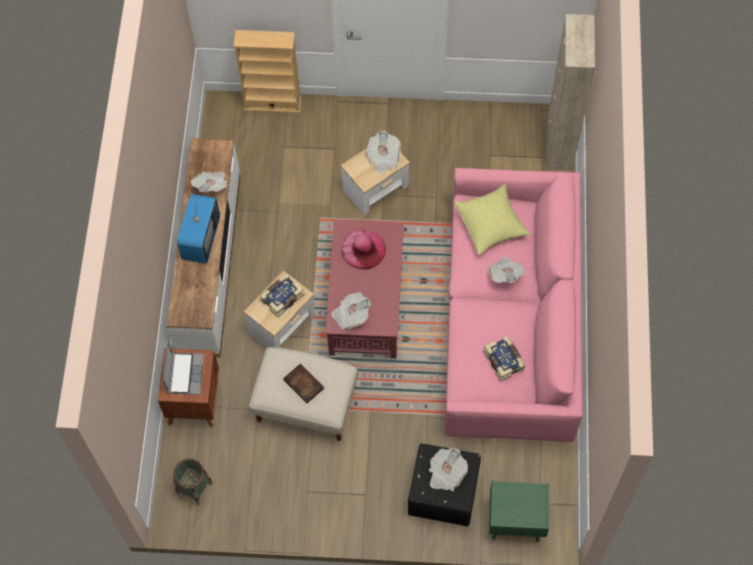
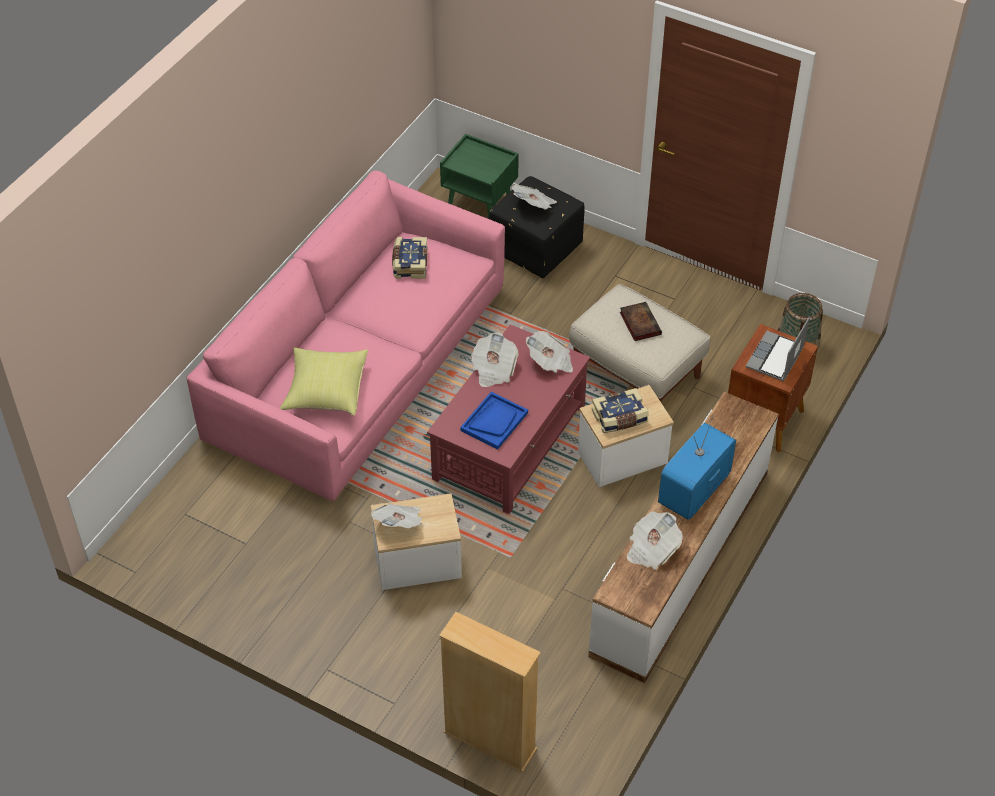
camera: 155 degrees left, 15 degrees down
pink hat [341,230,386,269] -> blue tray [460,392,528,449]
newspaper [488,257,525,283] -> newspaper moved to [471,332,519,387]
beige cabinet [547,14,595,170] -> none

